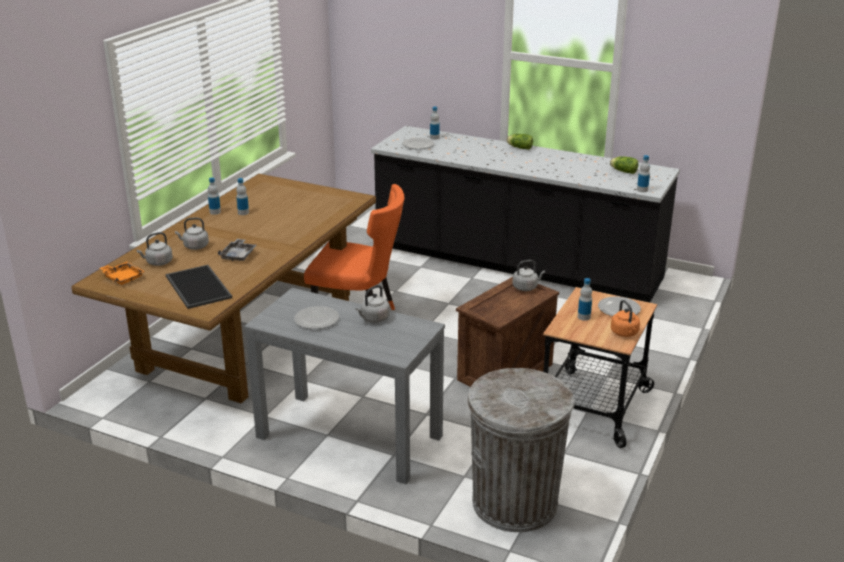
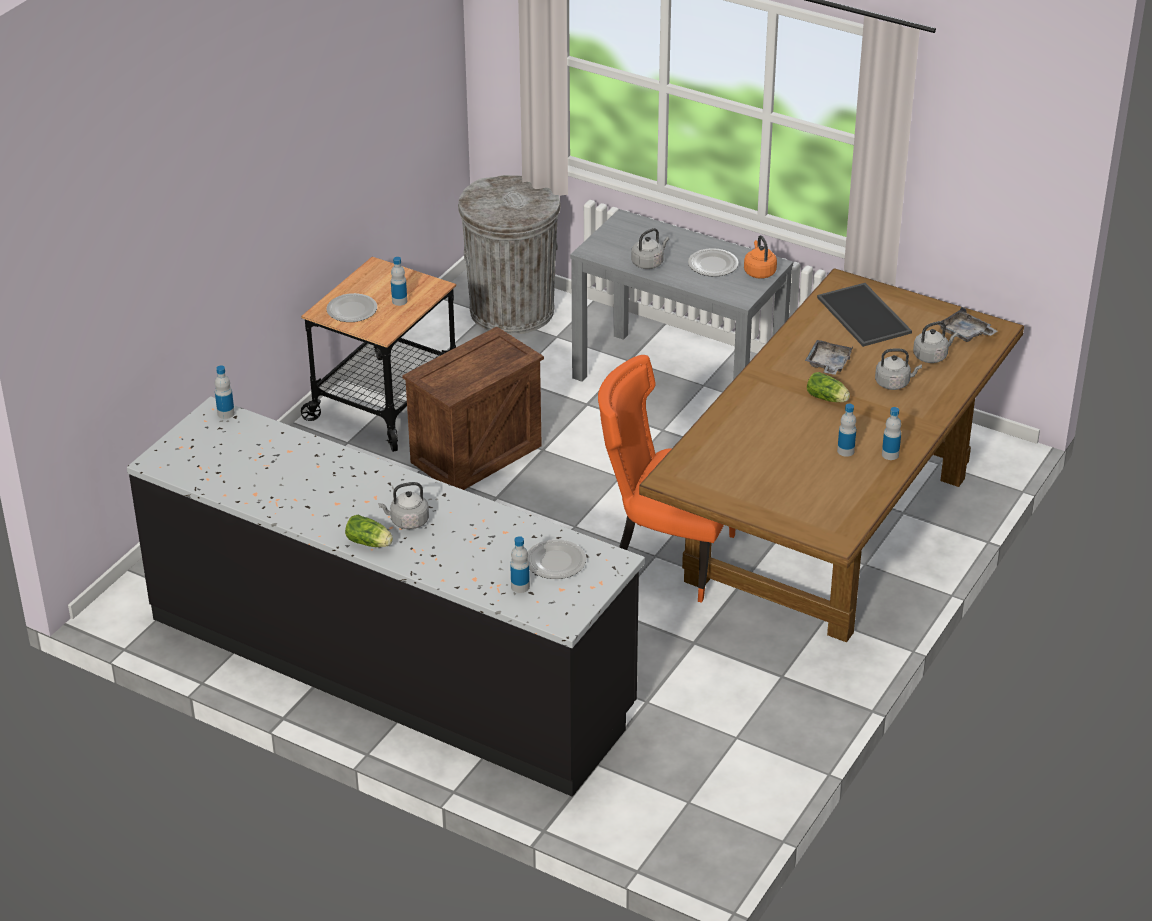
camera: 175 degrees left, 10 degrees up
orange tray [100,261,145,285] -> grey tray [937,307,998,342]
grey kettle [512,260,545,291] -> grey kettle moved to [378,482,429,529]
lettuce [610,156,638,174] -> lettuce moved to [807,372,850,402]
orange kettle [611,300,640,337] -> orange kettle moved to [744,235,777,279]

